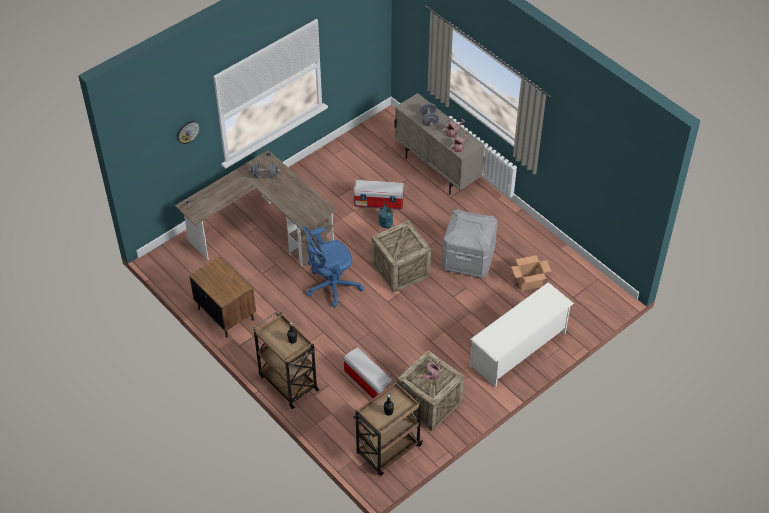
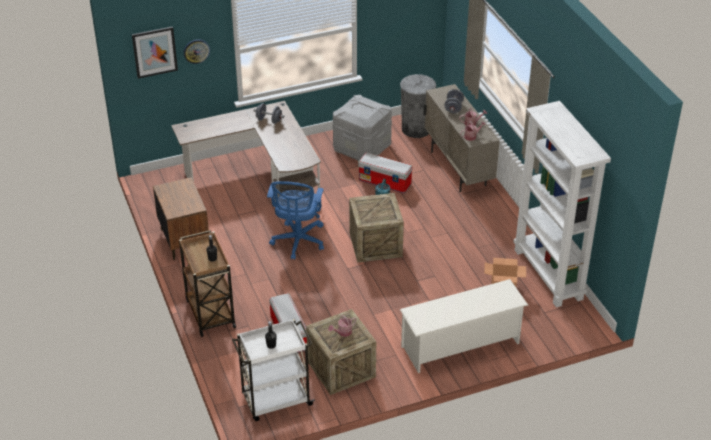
camera: 20 degrees right, 10 degrees down
blue office chair [302,226,364,308] -> blue office chair turned 75 degrees counterclockwise [267,181,324,260]
brown cart [353,381,423,476] -> white cart [232,319,315,421]
grey storage box [442,209,498,278] -> grey storage box moved to [333,95,392,161]
none -> picture [132,26,178,79]
none -> grey trash can [400,74,436,138]
none -> white bookcase [514,101,611,308]

